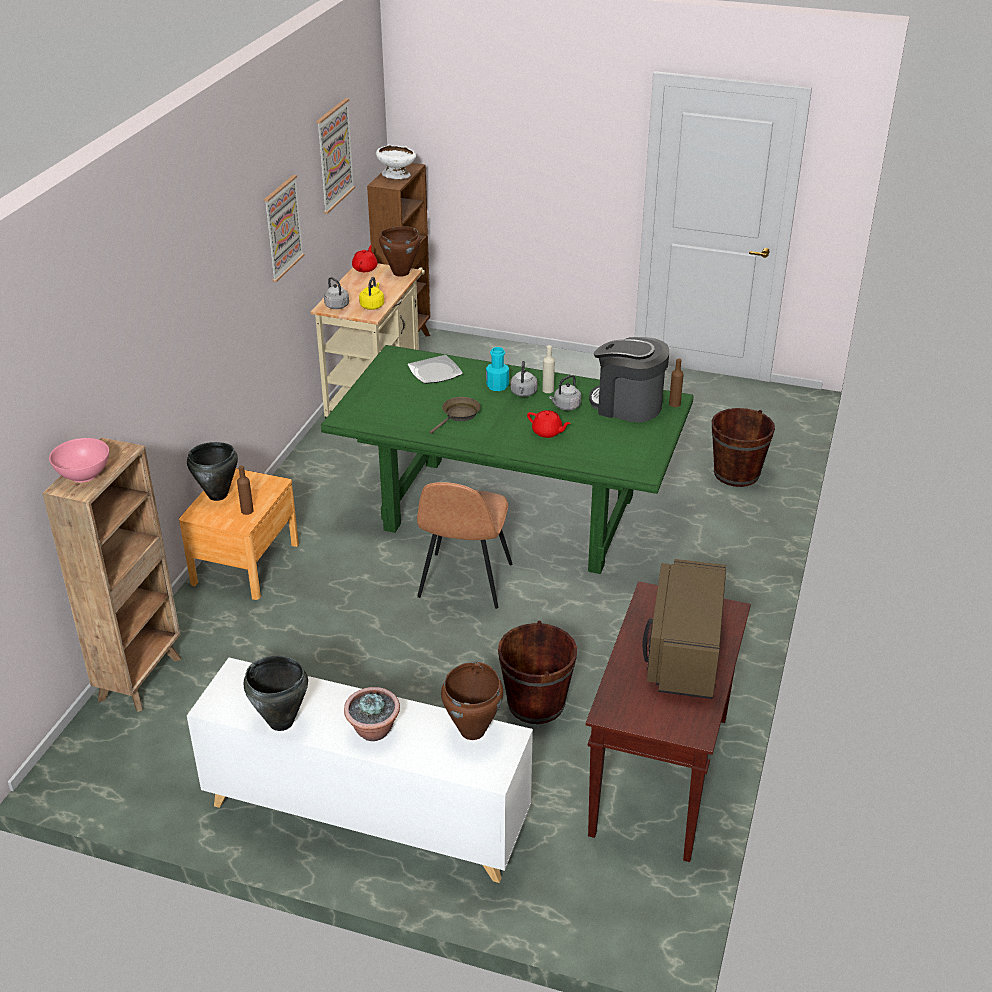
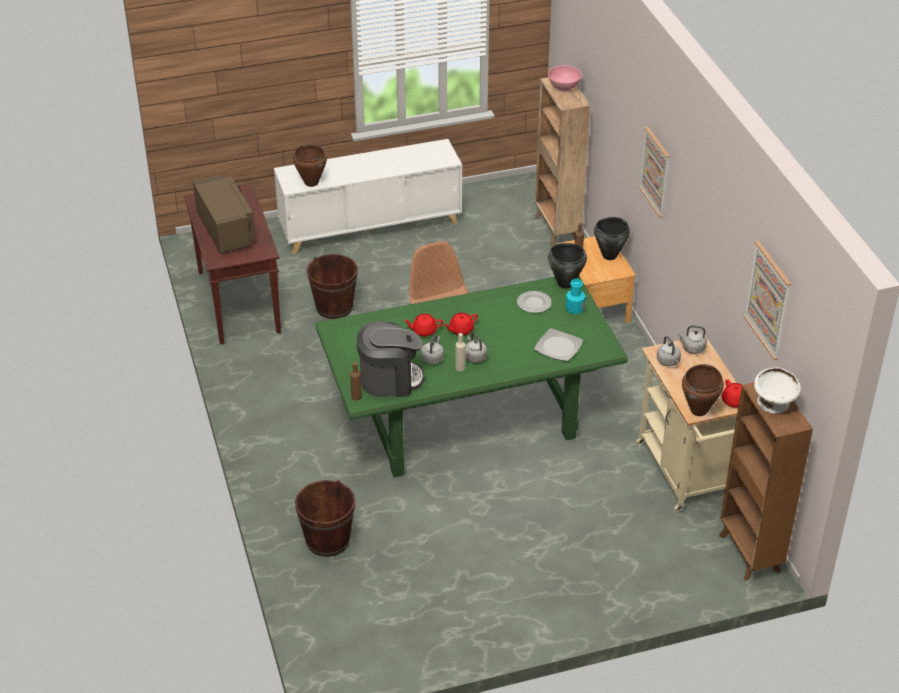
camera: 145 degrees right, 5 degrees up
black cooking pot [244,656,308,731] -> black cooking pot moved to [548,243,587,289]
picture [264,175,305,282] -> picture moved to [639,126,670,218]
potted plant [344,687,400,741] -> none
yellow kettle [359,277,384,310] -> grey kettle [657,336,681,366]
brown frying pan [430,397,481,434] -> none
turquoise bottle [486,347,509,391] -> turquoise bottle moved to [565,279,585,314]
none -> red teapot [444,313,478,335]
none -> plate [517,291,552,313]

